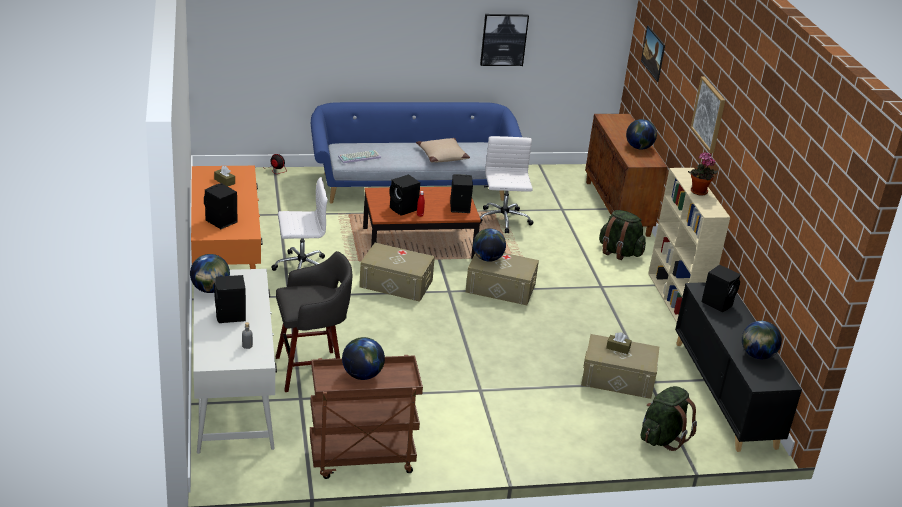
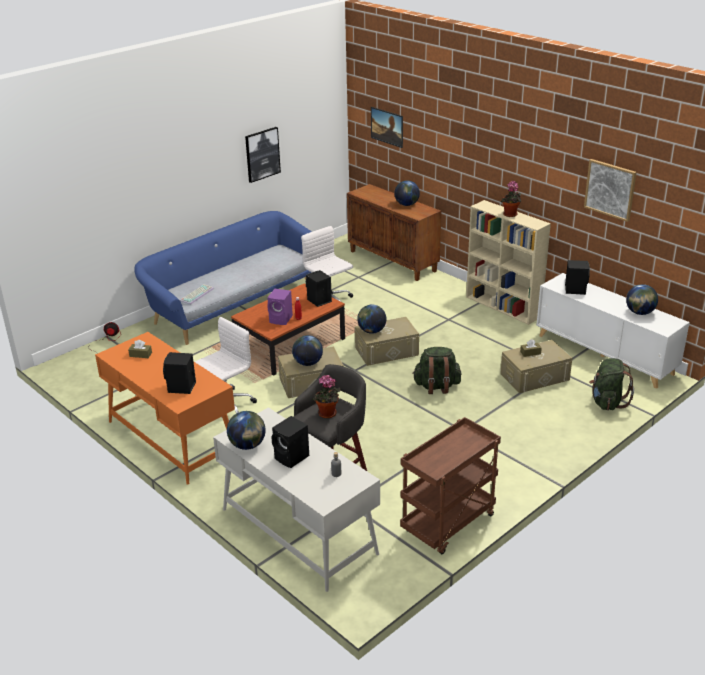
camera: 30 degrees left, 0 degrees up
globe [342,337,385,380] -> globe moved to [292,335,323,366]
black speaker [389,175,420,216] -> purple speaker [267,289,293,325]
beige pillow [416,138,470,162] -> none
green backpack [599,210,646,260] -> green backpack moved to [412,347,462,394]
black cabinet [675,282,802,452] -> white cabinet [536,273,690,389]
picture [690,76,725,153] -> picture moved to [584,159,637,222]
none -> potted plant [312,375,341,418]

